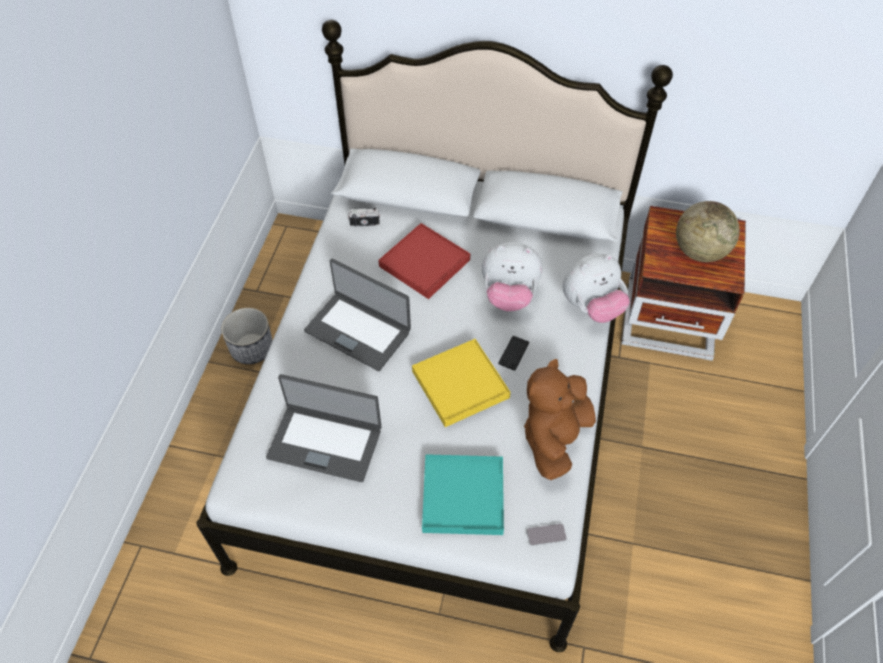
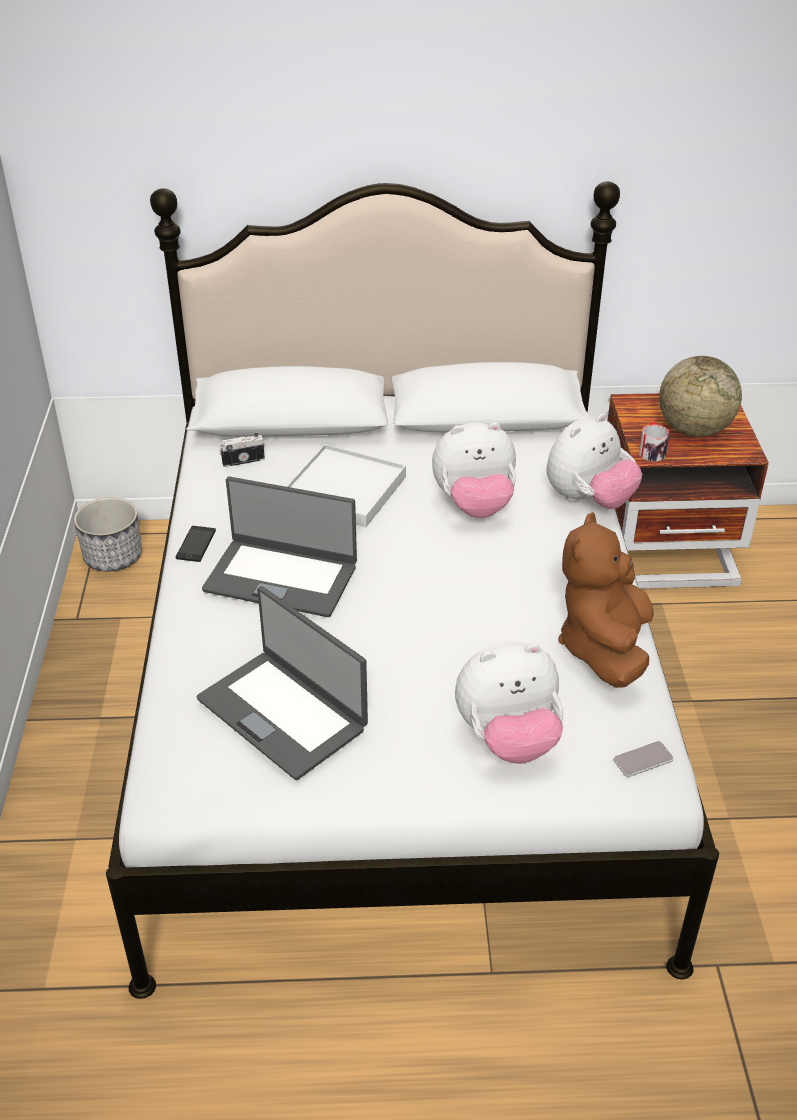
camera: 15 degrees left, 15 degrees down
planter [221,308,273,364] -> planter moved to [74,497,142,572]
laptop [266,374,381,482] -> laptop turned 45 degrees clockwise [196,586,368,780]
red tray [378,223,470,299] -> white tray [286,444,406,527]
yellow tray [412,339,511,427] -> none
turquoise tray [422,454,504,535] -> plush toy [455,641,563,764]
phone [498,336,529,370] -> phone moved to [176,526,216,562]
none -> mug [639,422,670,461]

